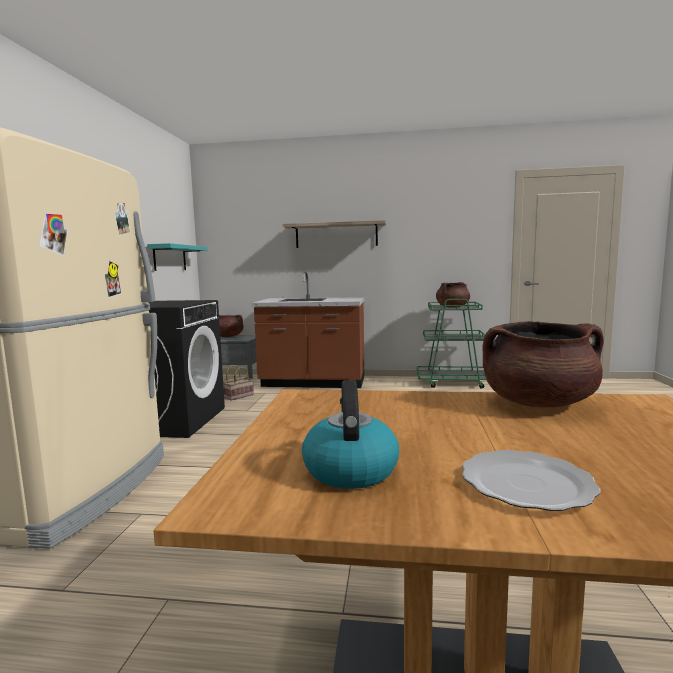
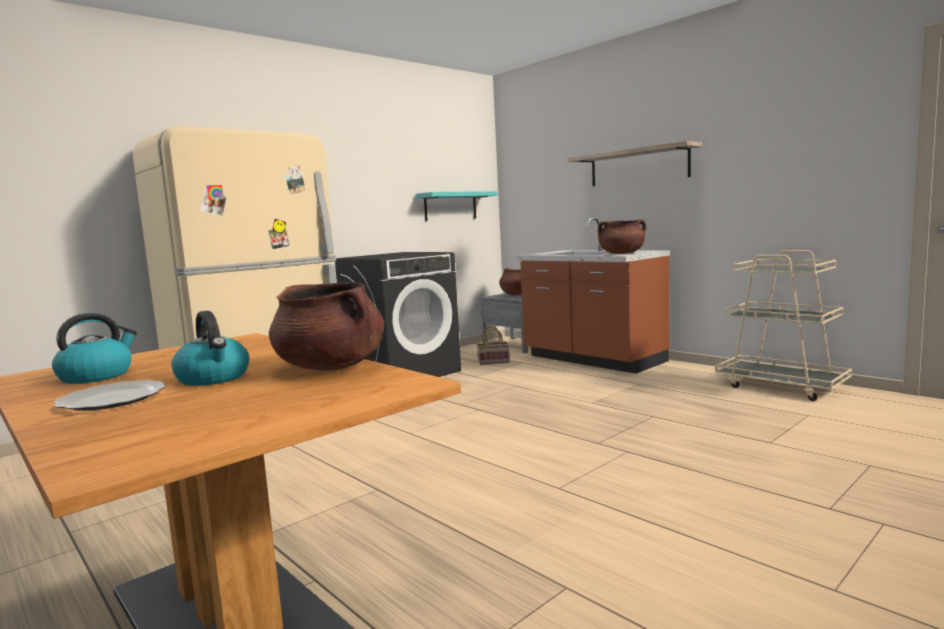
camera: 40 degrees right, 0 degrees up
green cart [417,299,487,389] -> beige cart [715,250,852,401]
brown cooking pot [436,282,470,308] -> brown cooking pot moved to [598,219,646,254]
none -> kettle [171,311,249,386]

